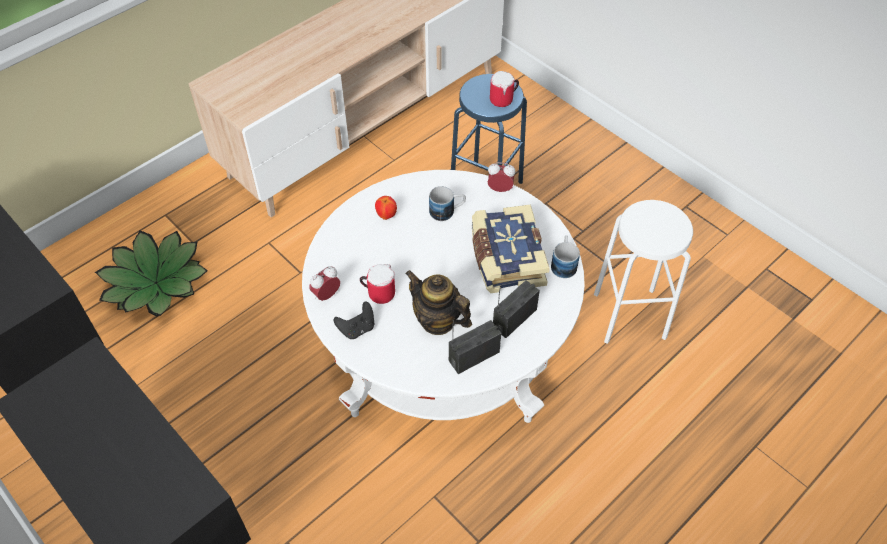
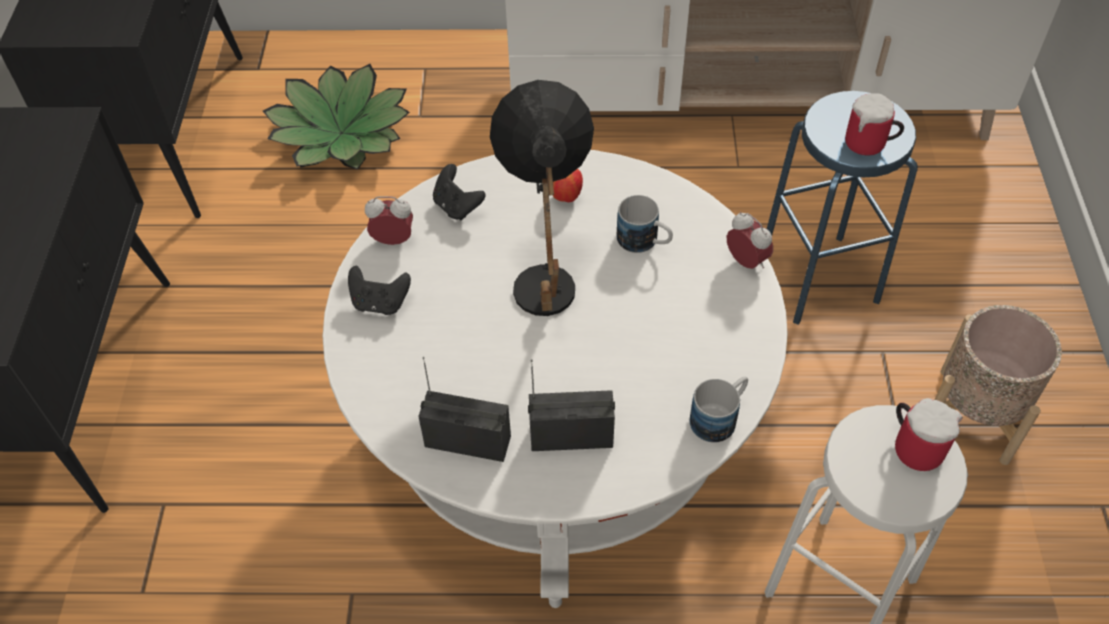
camera: 45 degrees right, 0 degrees up
mug [360,264,395,304] -> mug moved to [895,398,963,471]
teapot [405,270,472,335] -> none
book [472,205,550,293] -> none
none -> black game controller [433,164,485,220]
none -> black table lamp [490,80,594,316]
none -> beige planter [934,305,1062,465]

